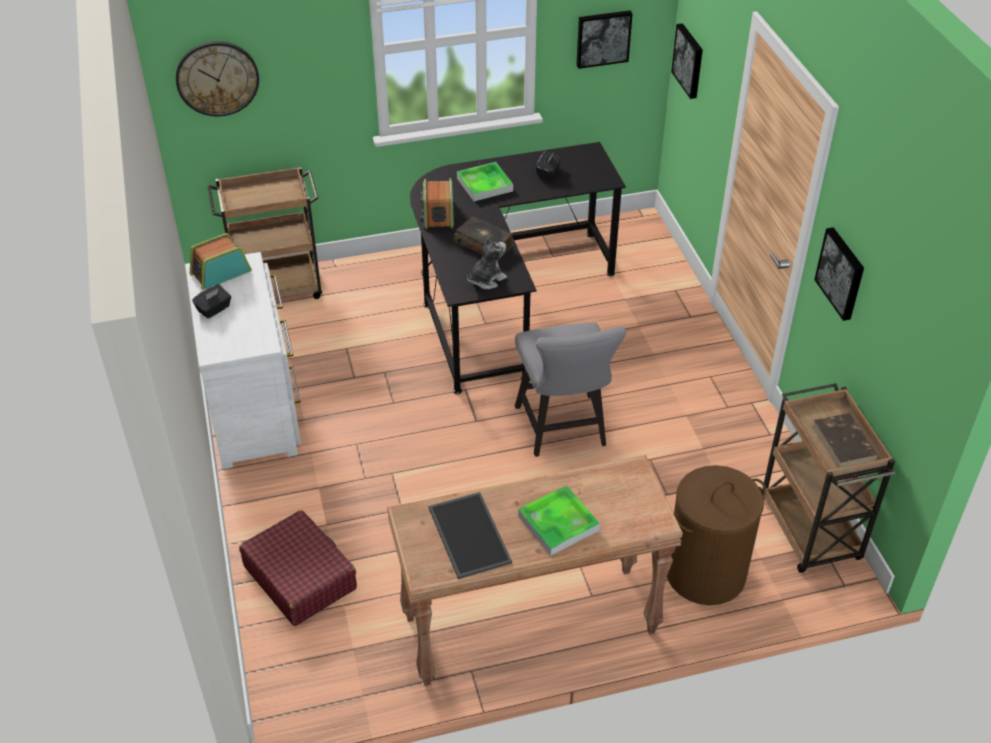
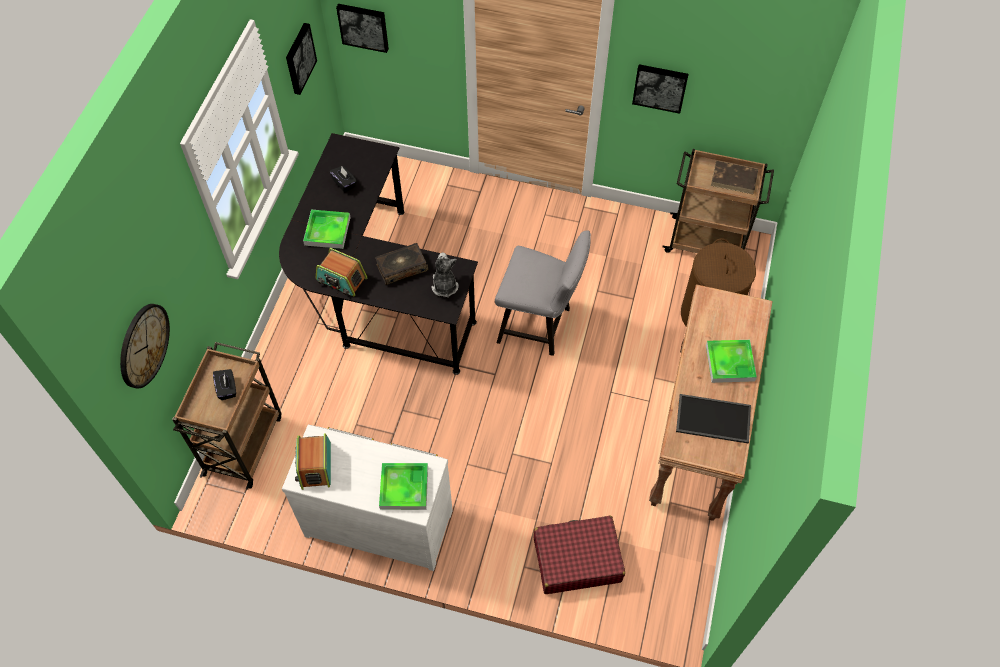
camera: 60 degrees left, 15 degrees up
black tissue box [192,284,231,319] -> black tissue box moved to [213,369,236,400]
none -> tray [379,463,428,510]

